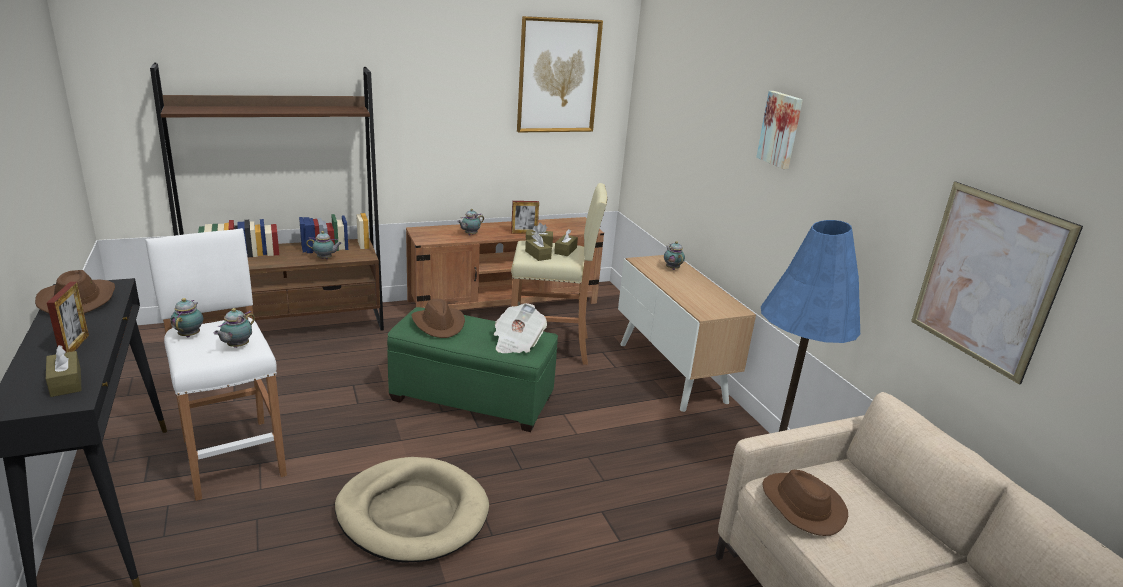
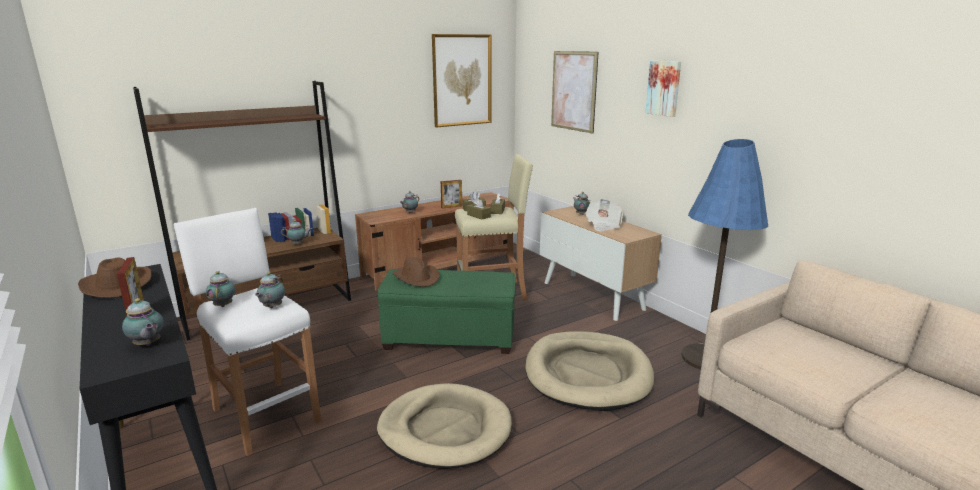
camera: 10 degrees left, 5 degrees down
brown tissue box [46,345,82,397] -> teapot [122,298,164,346]
newspaper [494,303,547,353] -> newspaper moved to [585,199,624,231]
brown hat [762,470,848,536] -> none
picture [911,181,1083,385] -> picture moved to [551,51,599,134]
none -> beige dog bed [526,331,654,411]

